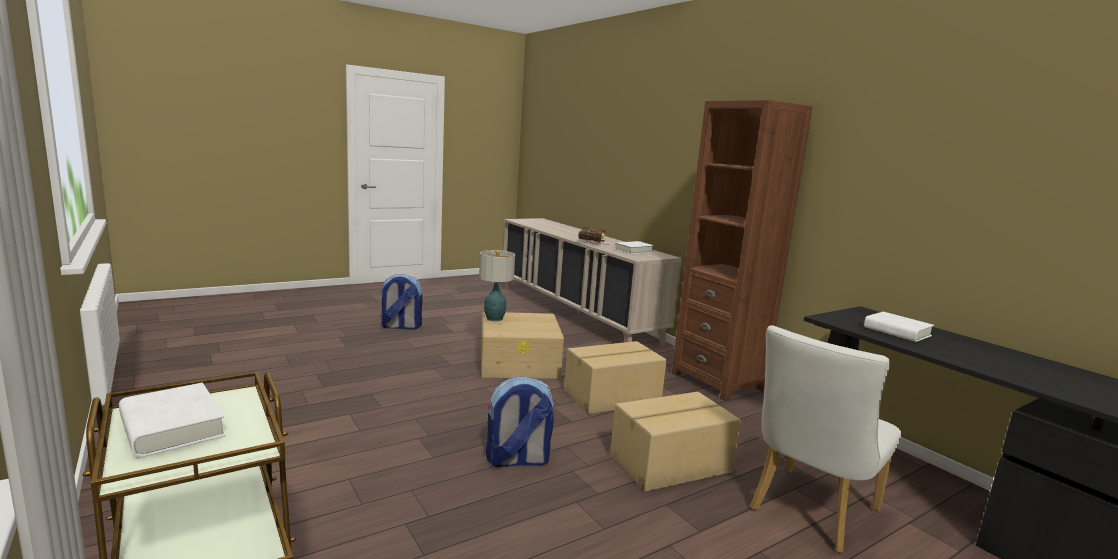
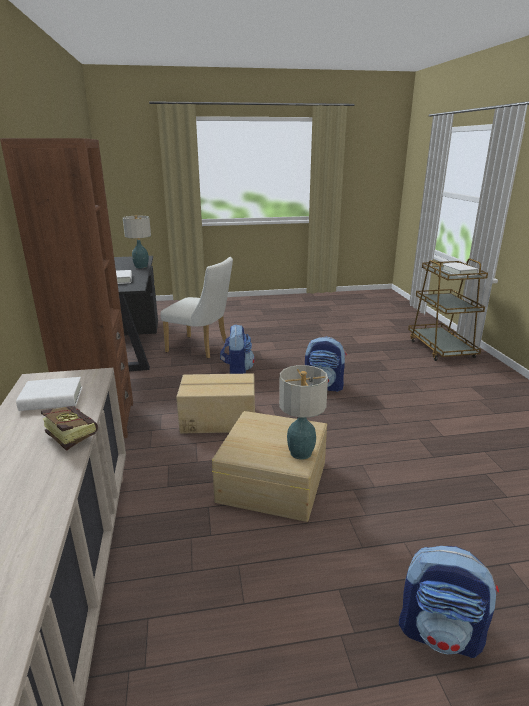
camera: 155 degrees left, 10 degrees up
cardboard box [610,392,741,492] -> backpack [220,325,255,374]
white chair [750,325,901,553] -> white chair turned 45 degrees clockwise [160,257,233,359]
none -> table lamp [123,215,151,268]

